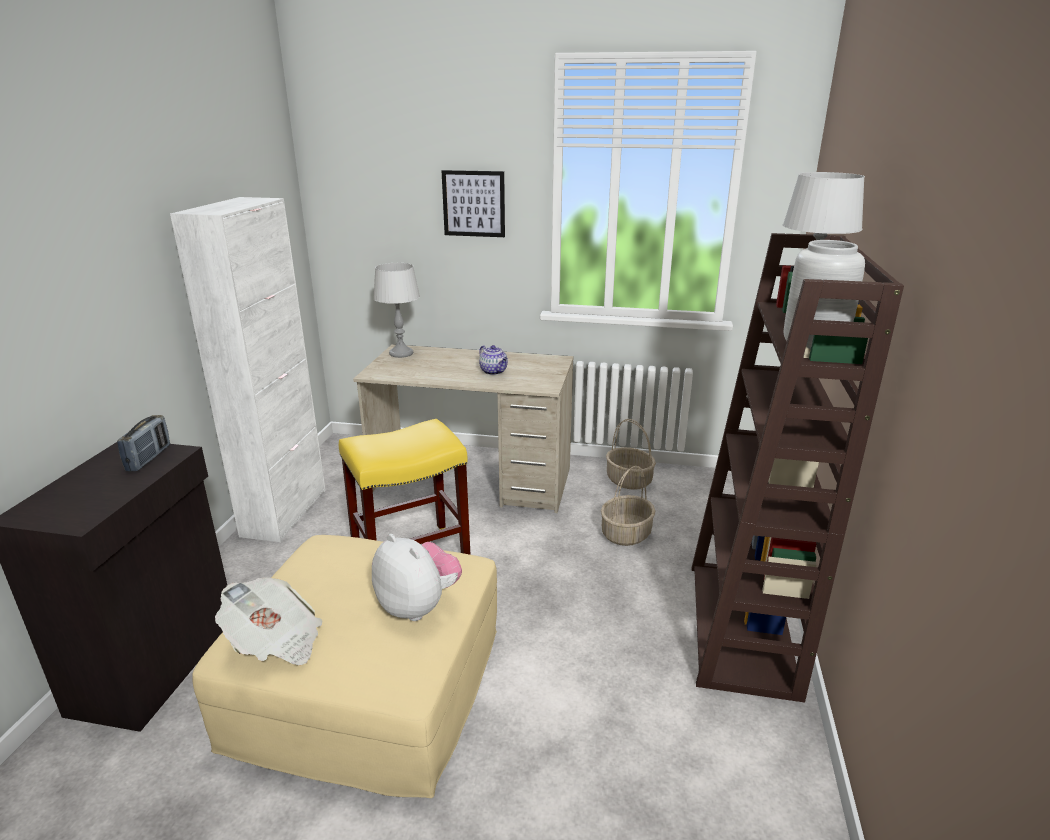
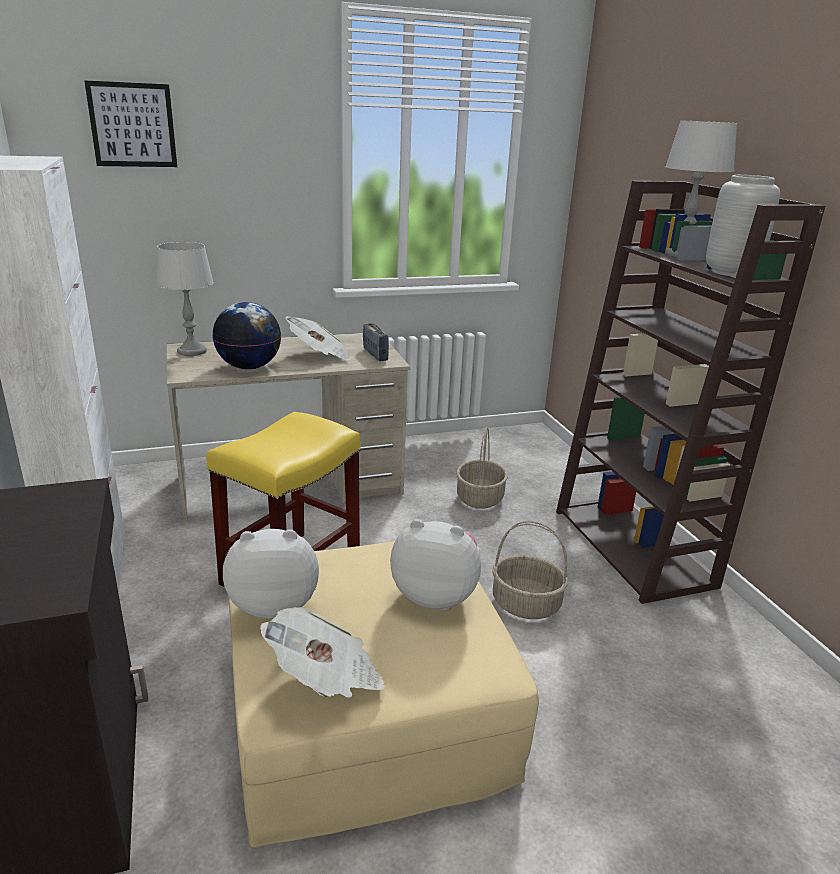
camera: 30 degrees left, 0 degrees up
radio [117,415,170,472] -> radio moved to [363,323,389,361]
picture [441,170,505,237] -> picture moved to [84,80,177,167]
teapot [479,345,508,375] -> newspaper [285,316,350,360]
basket [606,419,656,490] -> basket moved to [492,521,568,619]
none -> globe [212,302,281,369]
none -> plush toy [223,529,319,619]

